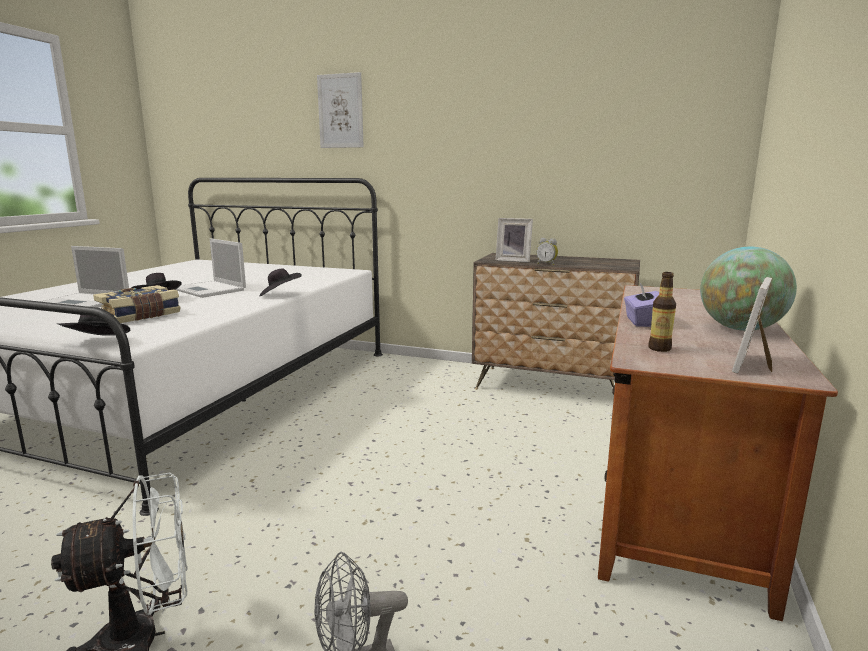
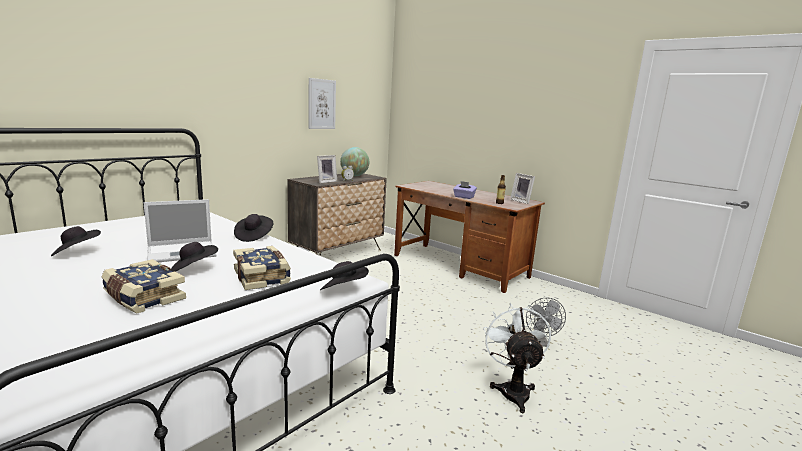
camera: 70 degrees left, 0 degrees up
laptop [40,246,129,308] -> book [101,259,186,314]
picture [317,72,364,148] -> picture moved to [309,78,336,129]
globe [700,247,797,331] -> globe moved to [340,147,369,176]
none -> black hat [51,226,101,256]

